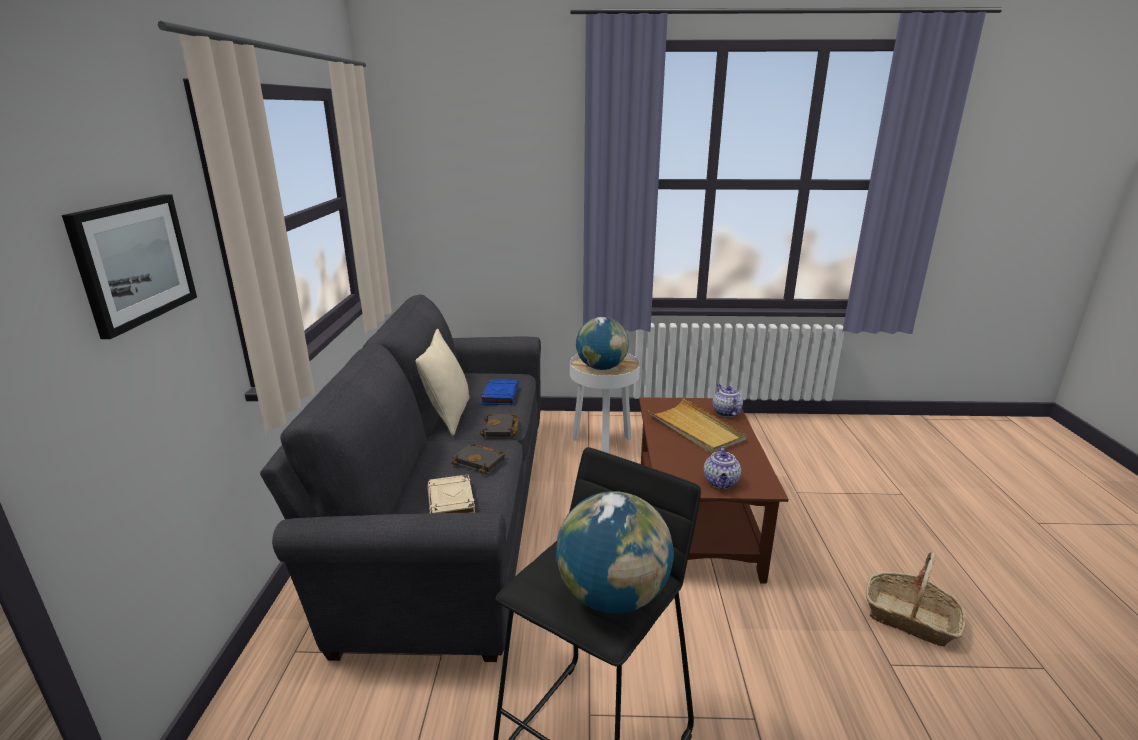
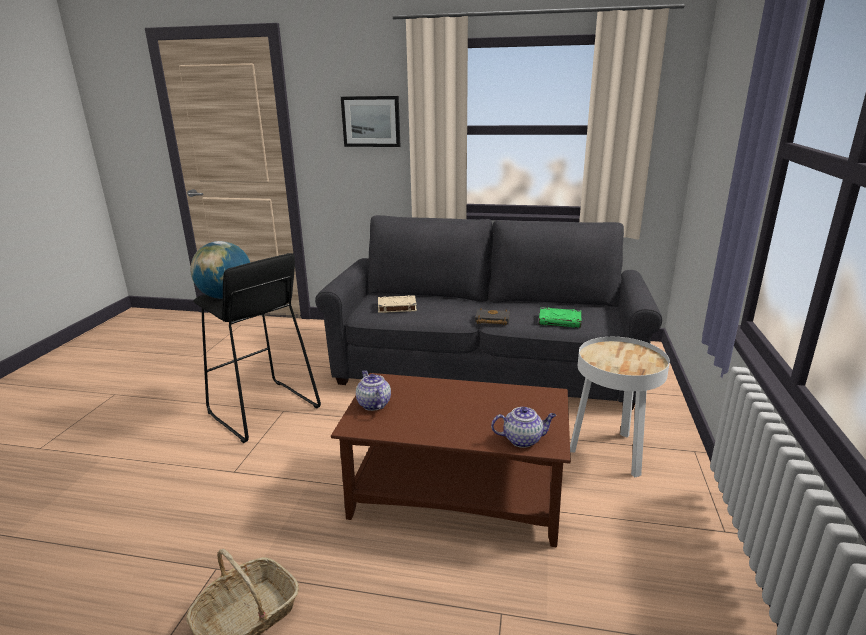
camera: 100 degrees right, 0 degrees up
beige pillow [416,329,470,436] -> none
black book [451,443,505,474] -> none
blue book [481,379,519,405] -> green book [539,308,581,328]
globe [576,317,629,370] -> none
beige tray [647,398,747,454] -> none
teapot [704,446,741,489] -> teapot turned 45 degrees clockwise [356,370,391,411]

